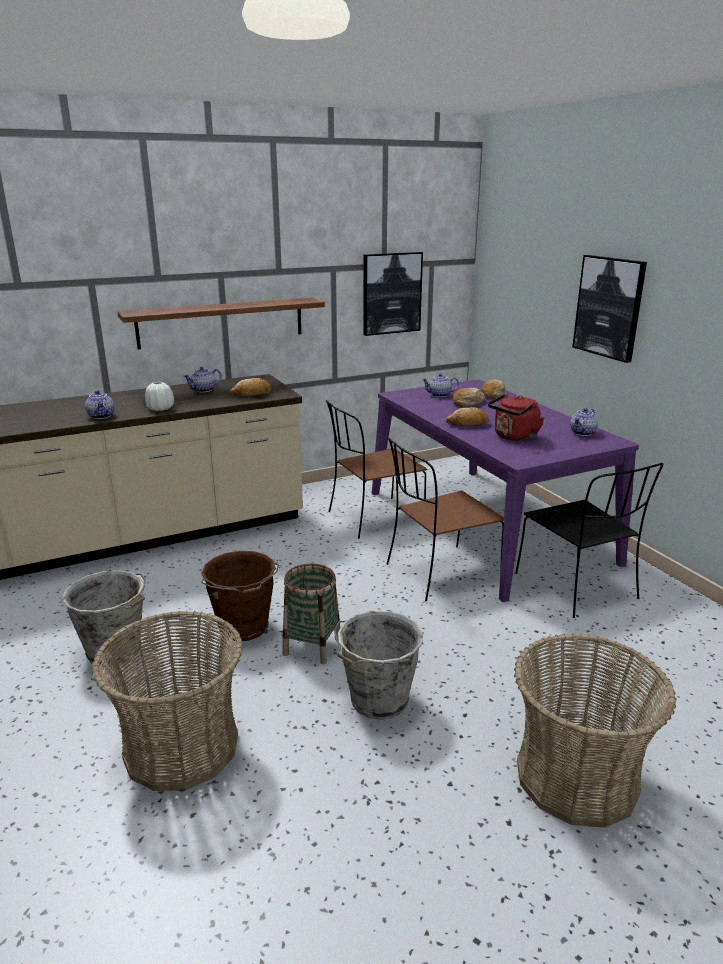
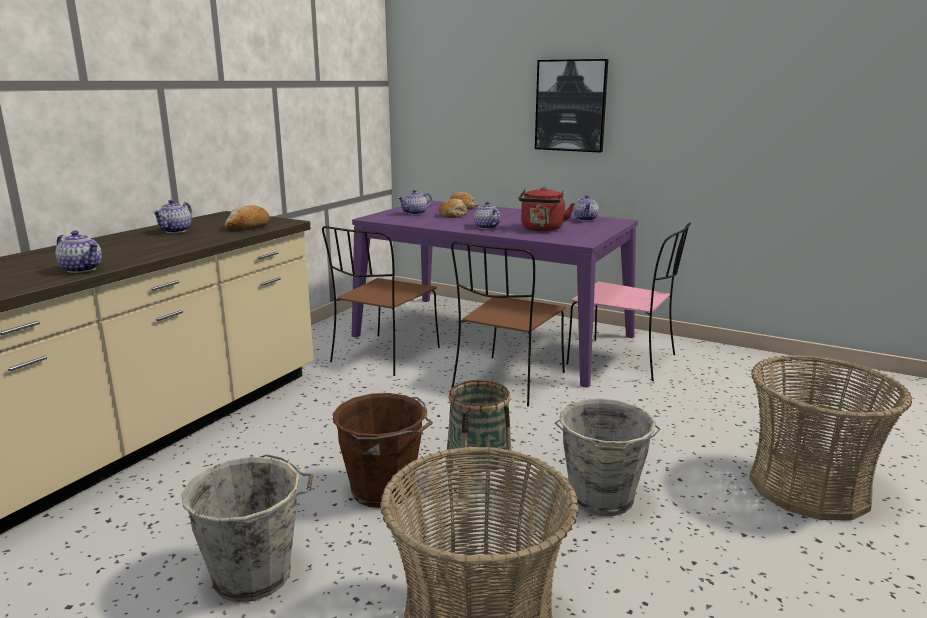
camera: 35 degrees left, 5 degrees down
shelf [117,298,325,349] -> none
white vase [145,382,174,411] -> none
picture [364,252,423,336] -> none
bread [446,407,489,426] -> teapot [474,202,500,229]
black chair [515,463,663,618] -> pink chair [567,223,691,381]

